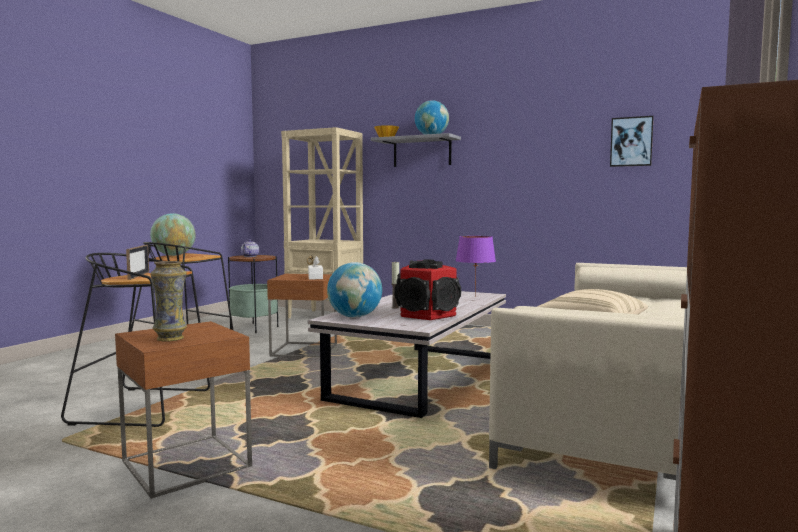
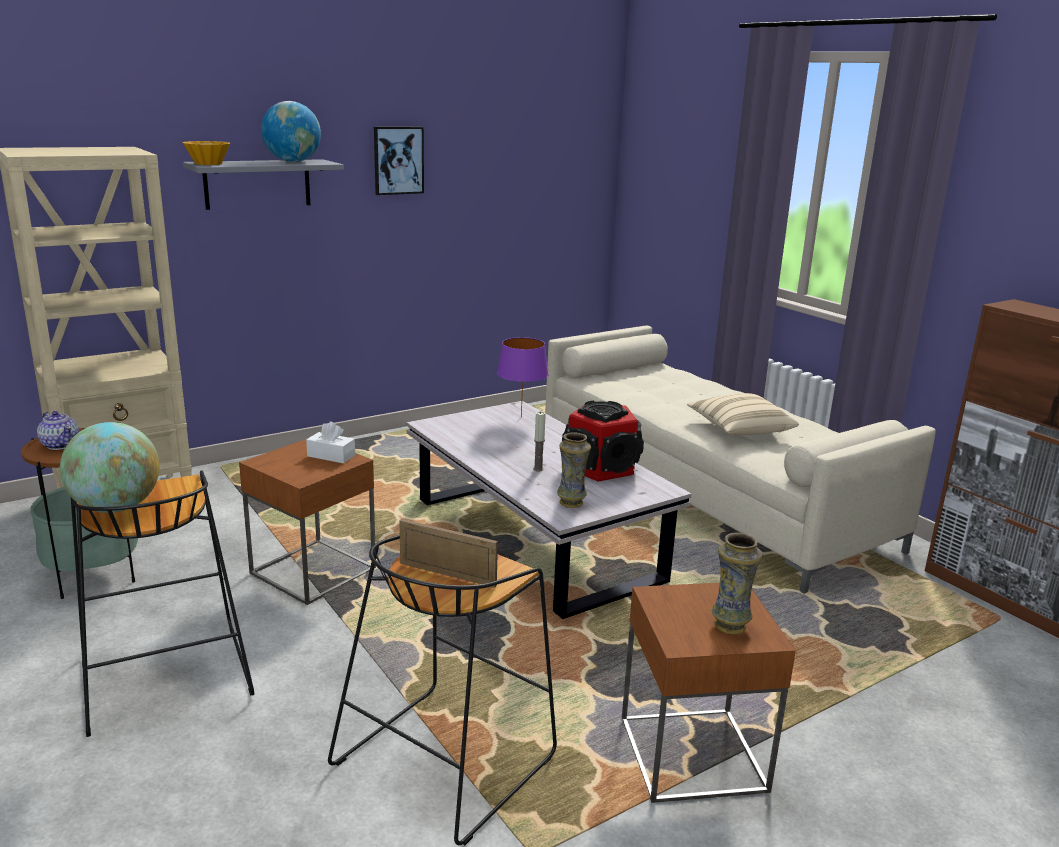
camera: 60 degrees left, 15 degrees up
globe [327,262,382,318] -> vase [557,432,591,508]
picture [610,116,654,167] -> picture moved to [374,127,424,195]

